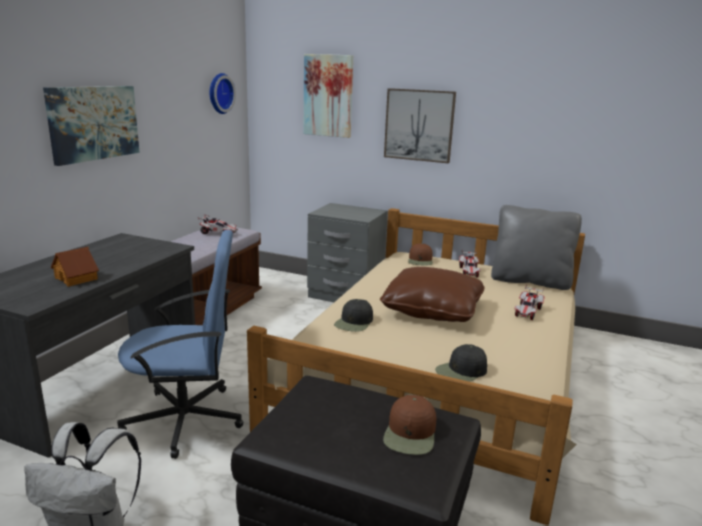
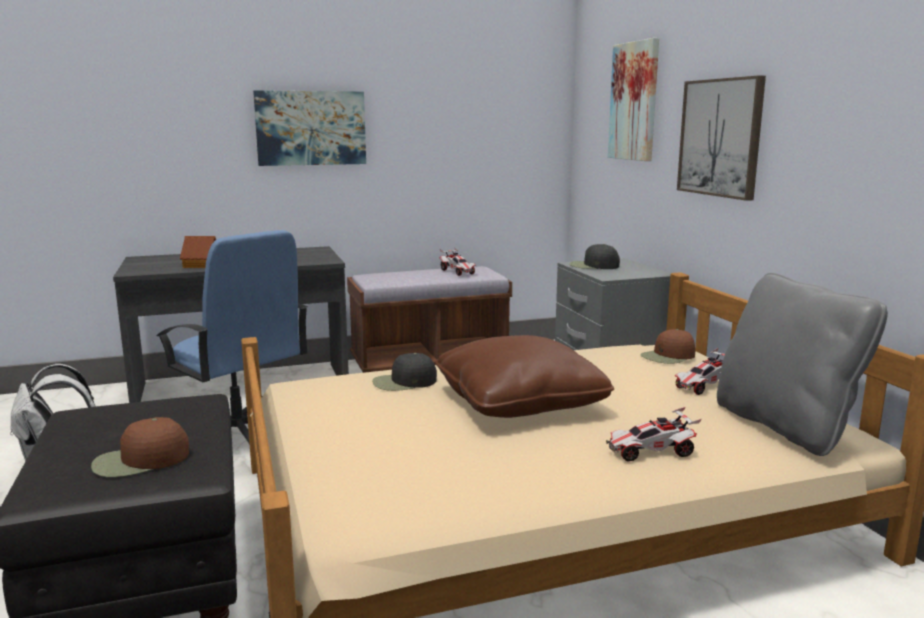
camera: 50 degrees right, 5 degrees down
wall clock [210,73,236,114] -> none
black cap [435,344,487,382] -> black cap moved to [569,244,620,269]

